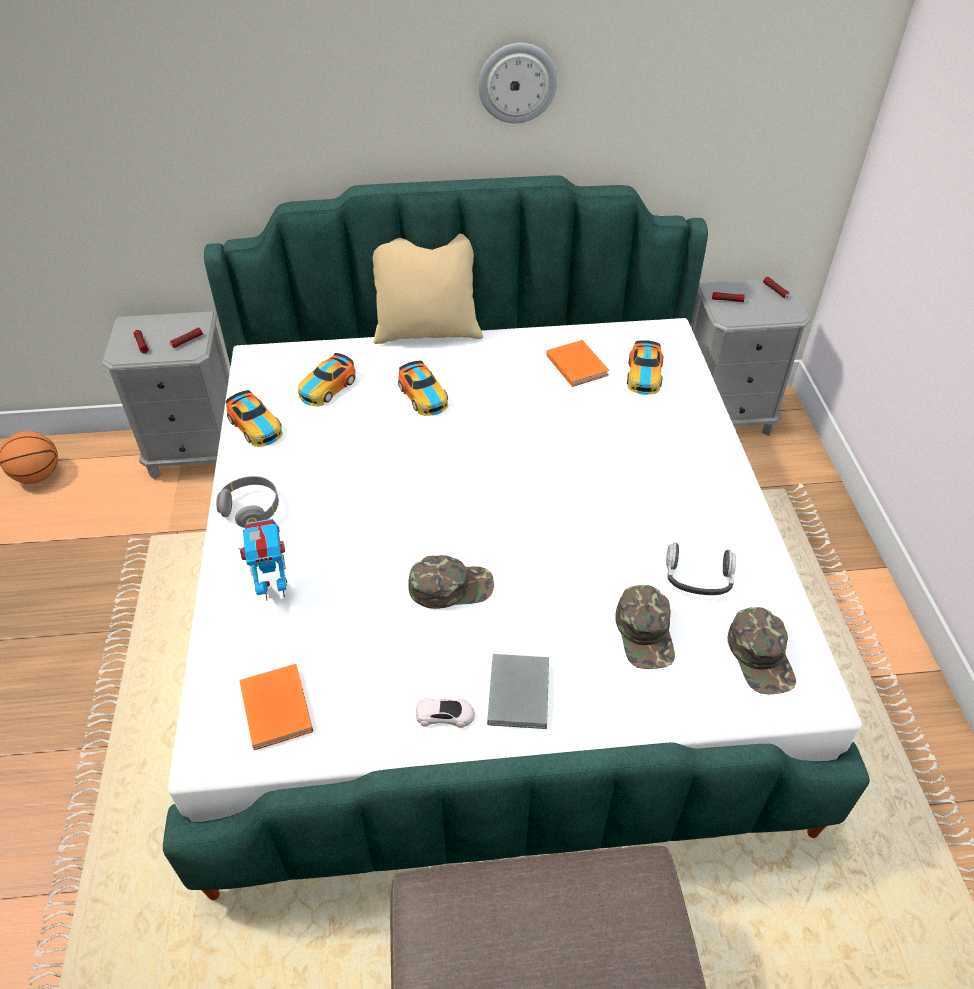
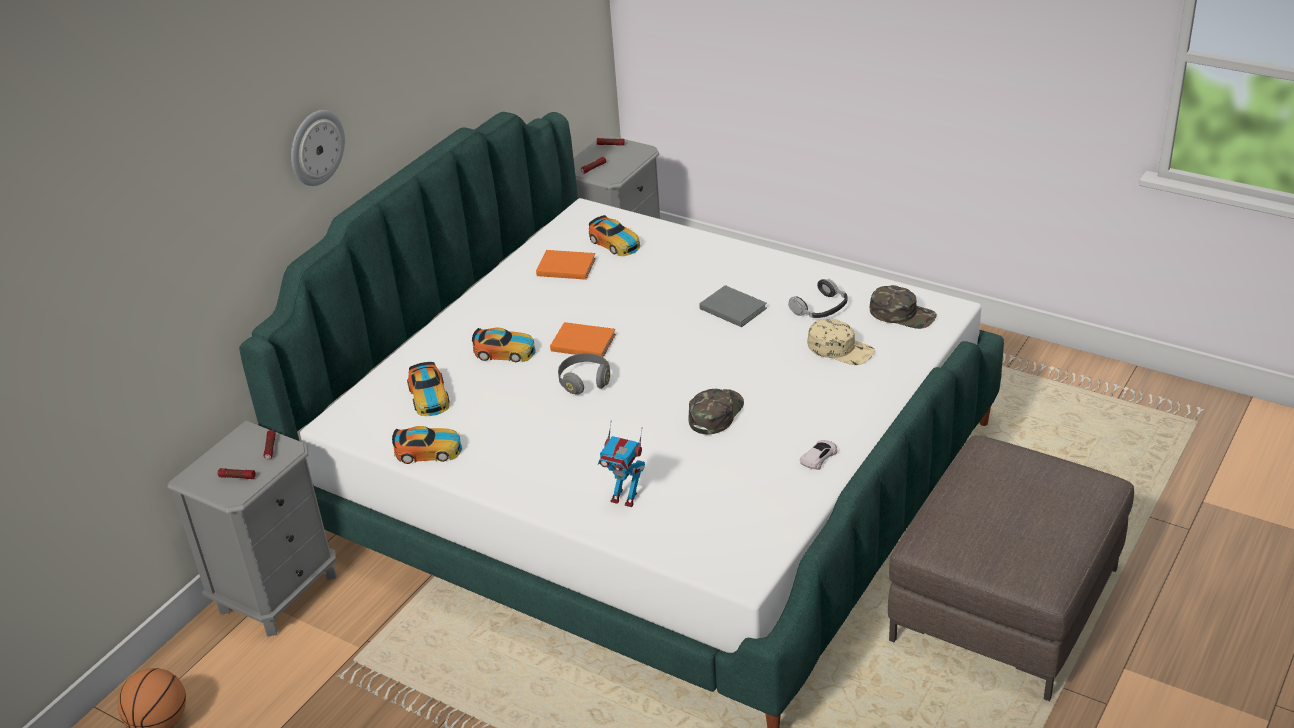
camera: 50 degrees left, 10 degrees down
grey headphones [216,476,279,528] -> grey headphones moved to [558,353,610,395]
toy robot [238,519,287,601] -> toy robot turned 90 degrees counterclockwise [598,420,645,507]
orange book [239,664,314,750] -> orange book moved to [550,322,616,357]
beige pillow [373,234,483,344] -> none
wall clock [478,43,558,123] -> wall clock moved to [291,110,345,186]
grey book [487,654,549,729] -> grey book moved to [699,285,767,327]
green cap [615,585,675,669] -> beige cap [808,319,875,365]

